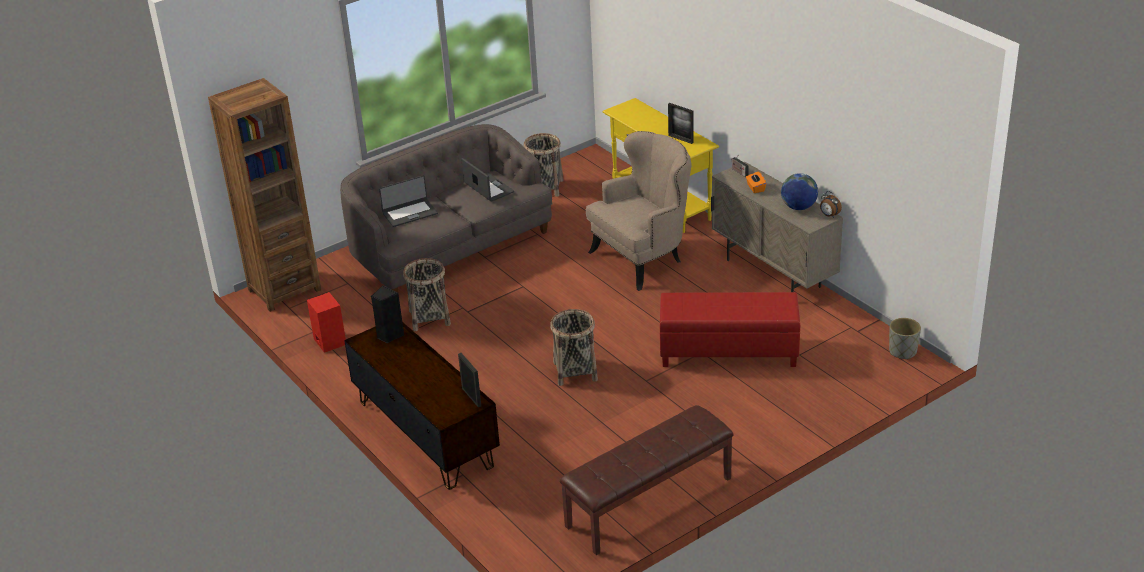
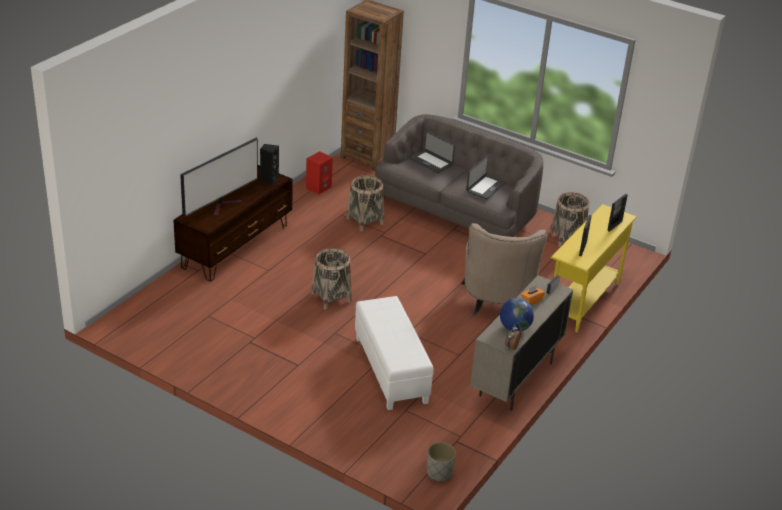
camera: 65 degrees right, 0 degrees up
picture frame [458,353,481,407] -> picture frame moved to [607,194,628,232]
brown bench [560,405,734,555] -> none
beige armchair [586,131,692,291] -> beige armchair turned 60 degrees clockwise [461,223,547,316]
red ottoman [660,292,800,367] -> white ottoman [355,296,434,410]
none -> television [180,137,258,216]

